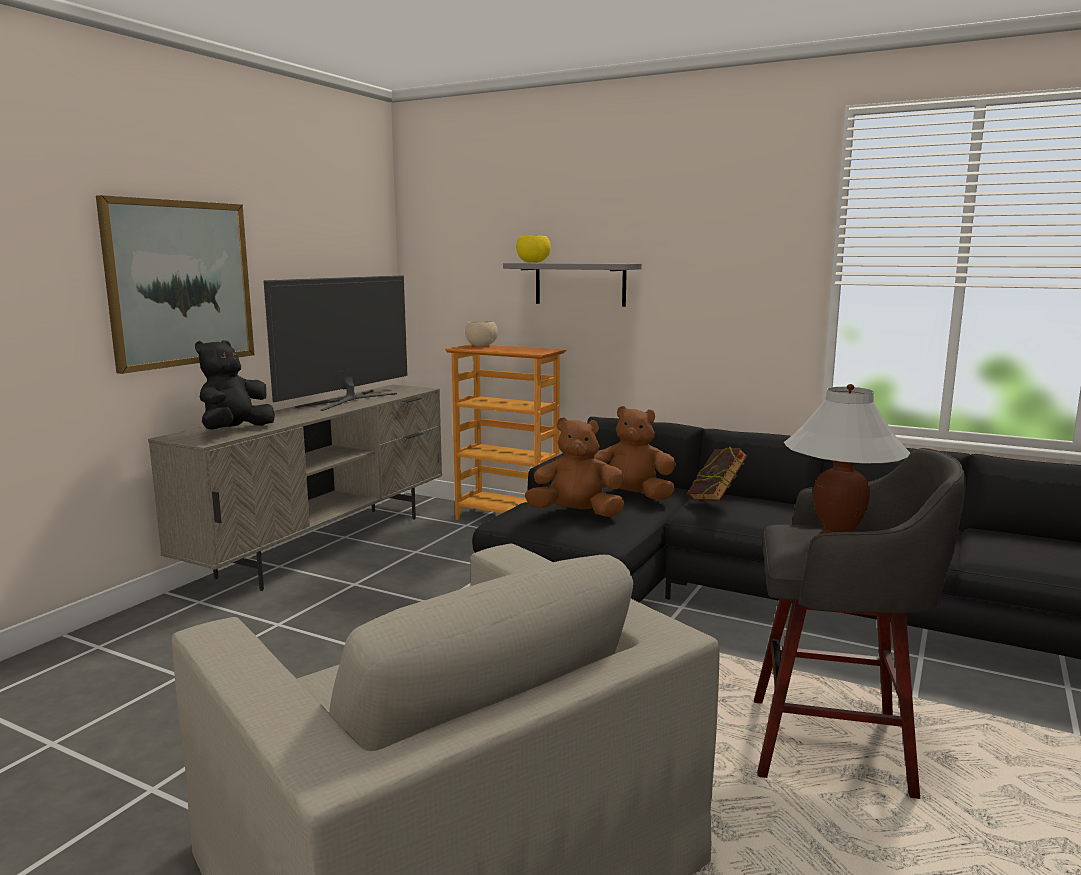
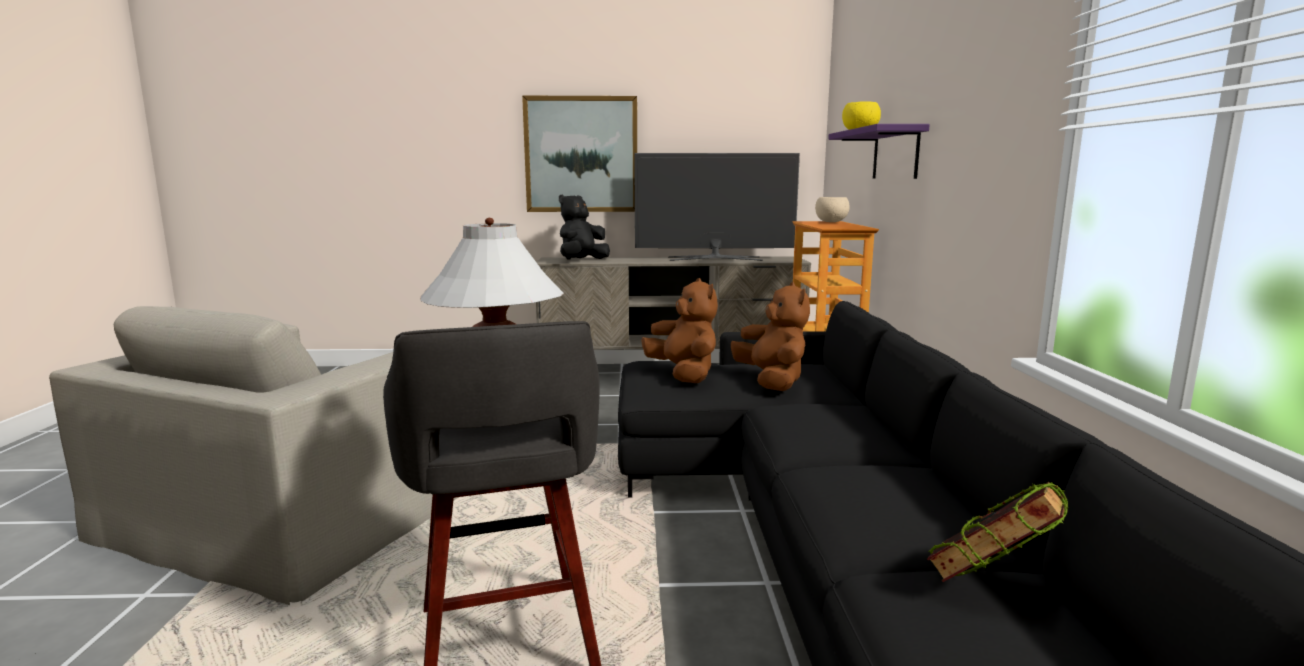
camera: 60 degrees right, 0 degrees up
black plush toy [195,340,275,430] -> black plush toy turned 45 degrees counterclockwise [559,195,610,260]
grey shelf [503,263,642,307] -> purple shelf [828,124,930,179]
book [687,447,748,502] -> book moved to [927,482,1069,582]

